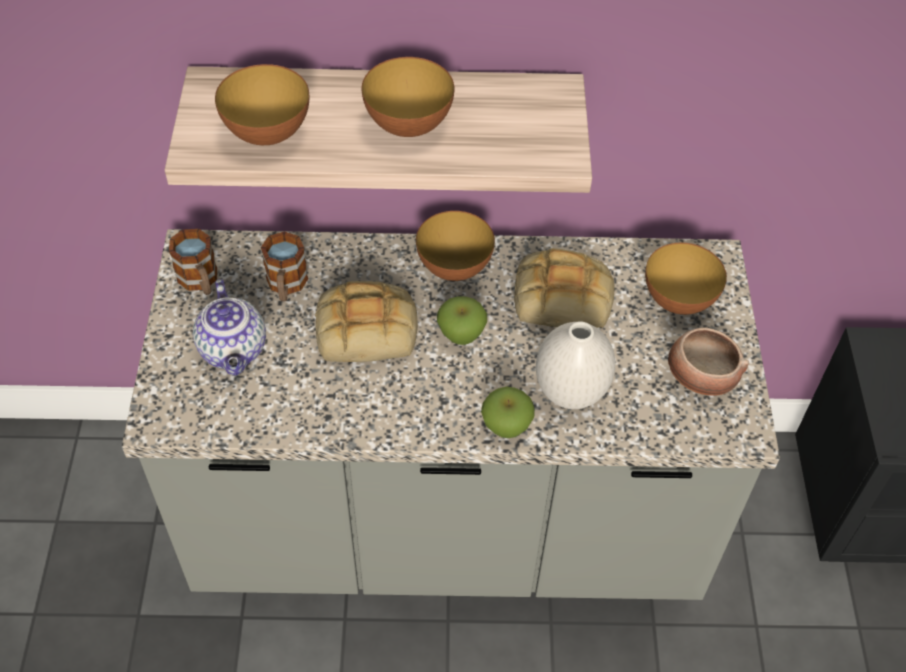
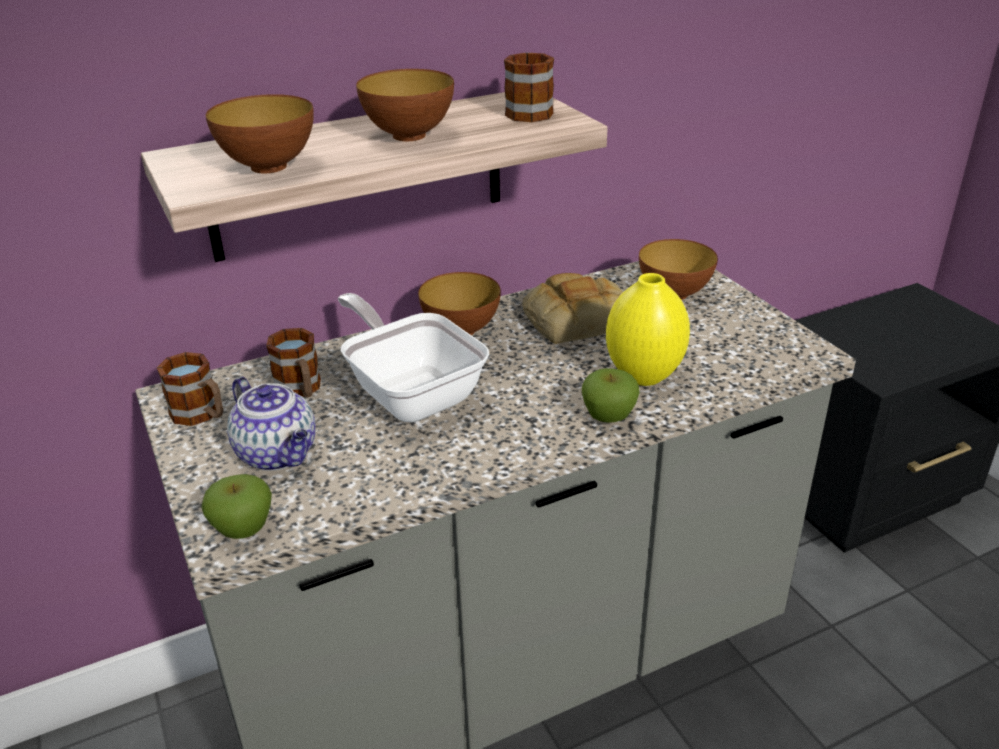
camera: 25 degrees left, 20 degrees down
bread [315,281,418,362] -> frying pan [338,293,489,423]
apple [437,296,487,345] -> apple moved to [201,474,272,539]
white vase [536,321,615,409] -> yellow vase [606,273,690,386]
bowl [668,328,749,395] -> none
none -> mug [504,52,554,122]

